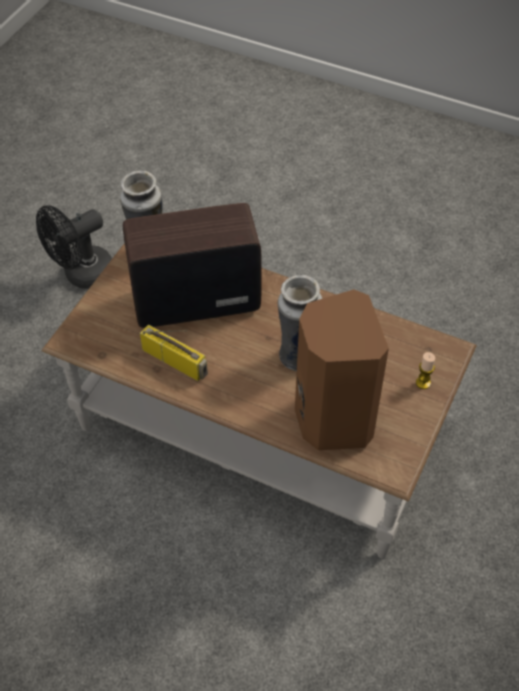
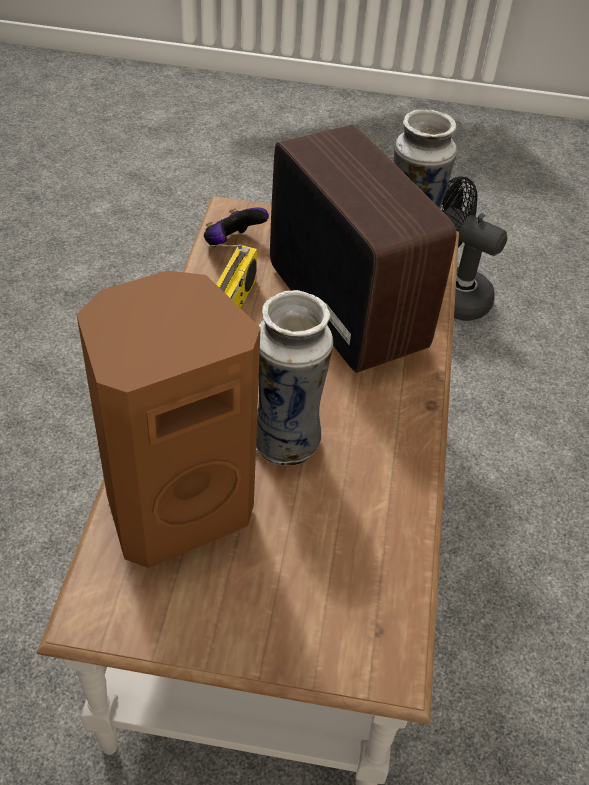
camera: 70 degrees right, 5 degrees down
candle [416,352,435,389] -> none
none -> game controller [204,207,269,247]

